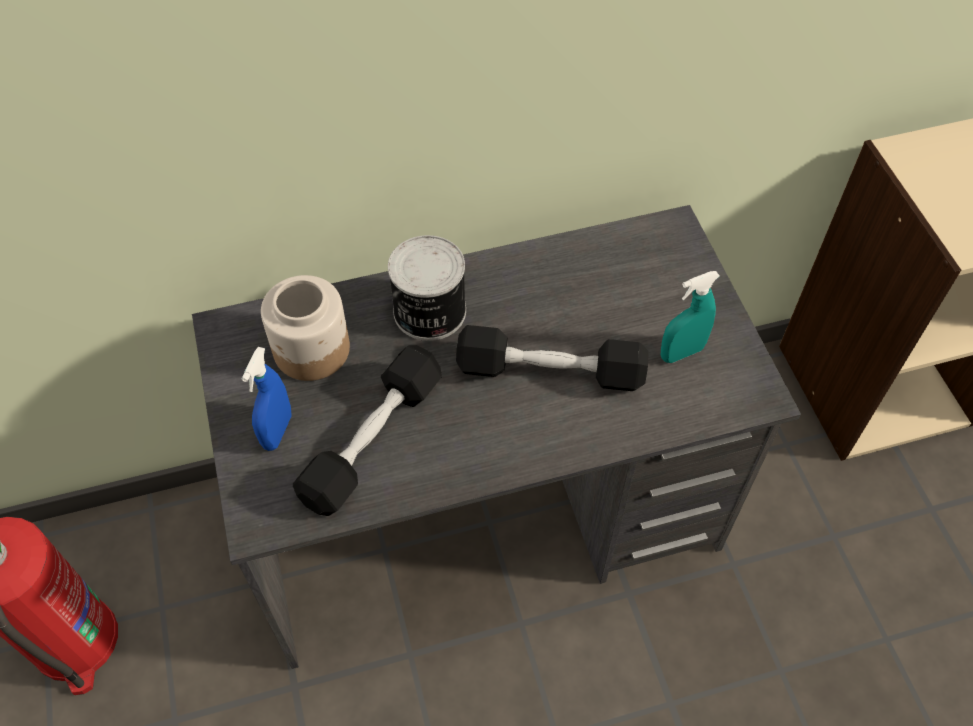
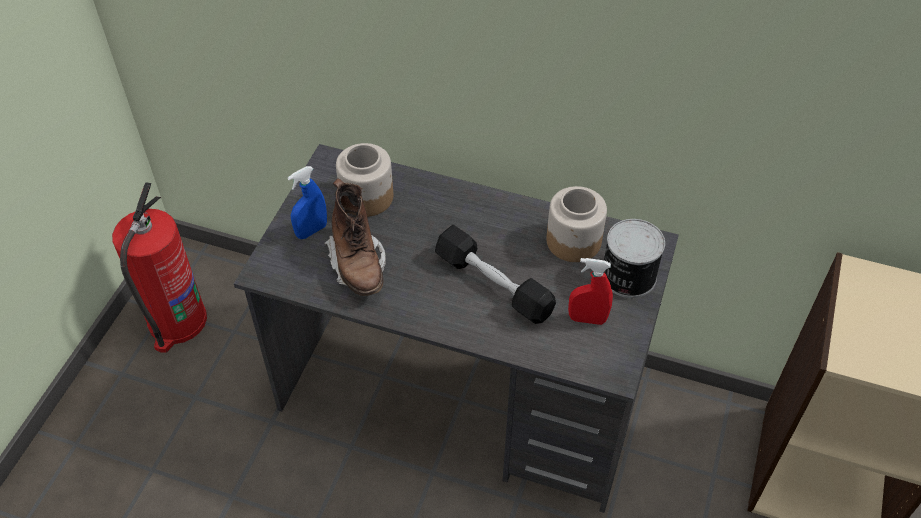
camera: 35 degrees right, 5 degrees down
black dumbbell [293,345,442,516] -> brown boot [324,178,386,296]
can [388,235,466,341] -> can moved to [604,219,665,298]
turquoise spray bottle [661,271,720,363] -> red spray bottle [568,258,613,325]
none -> jar [546,186,607,262]

